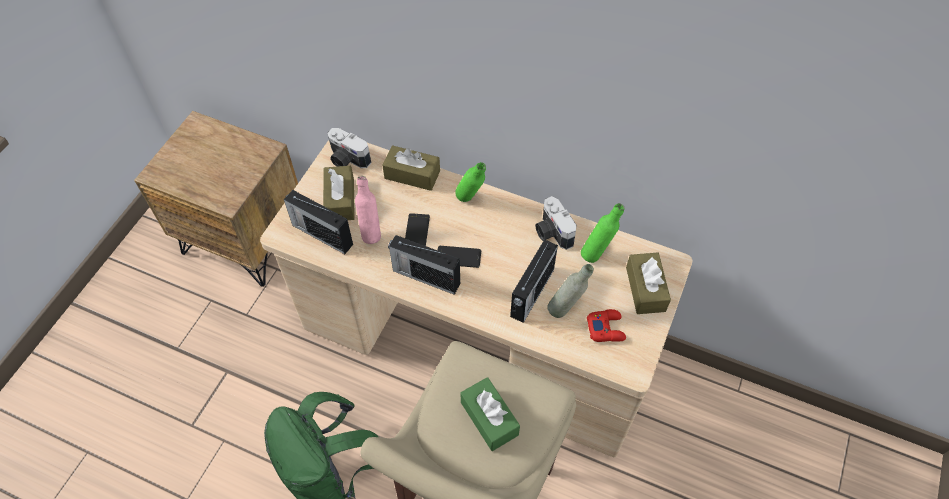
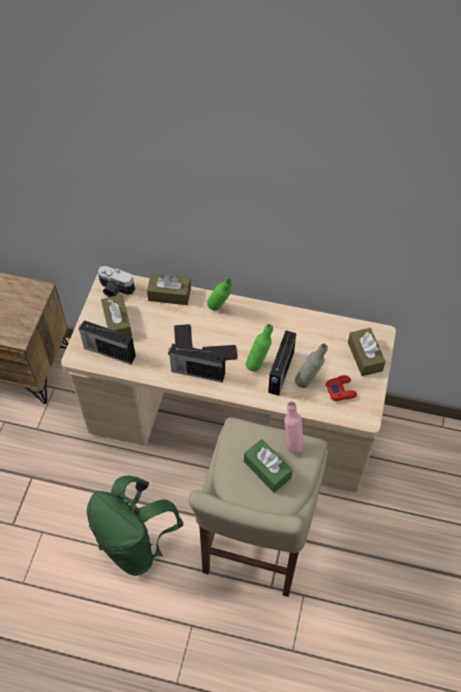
camera: 10 degrees left, 0 degrees up
pink bottle [355,176,381,244] -> pink bottle moved to [284,402,304,454]
camera [535,196,577,250] -> none
green bottle [581,203,625,263] -> green bottle moved to [246,324,273,372]

